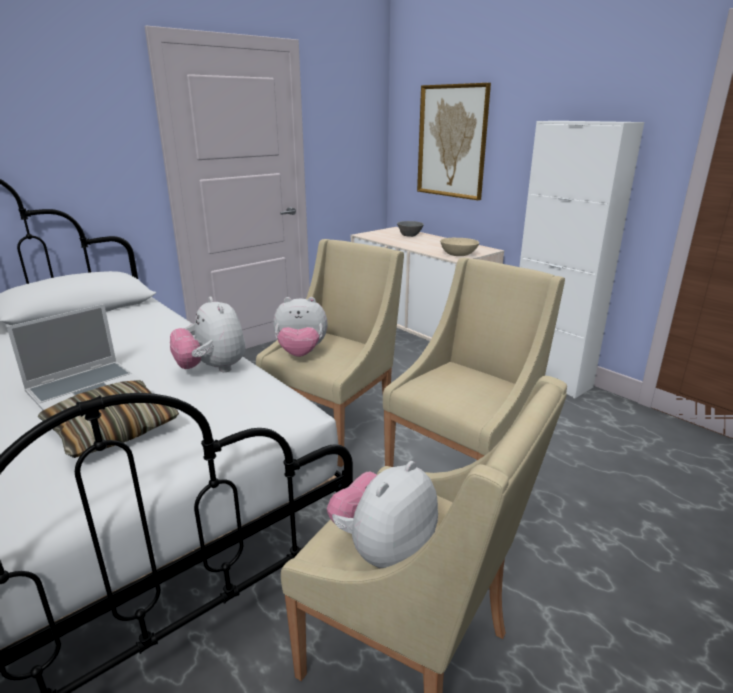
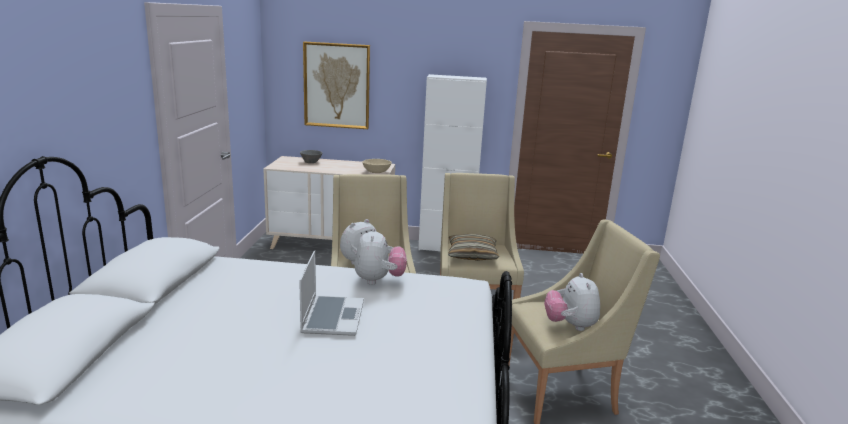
camera: 45 degrees left, 5 degrees down
pillow [37,380,179,458] -> pillow moved to [448,234,499,261]
plush toy [170,296,245,372] -> plush toy turned 105 degrees counterclockwise [355,227,407,285]

